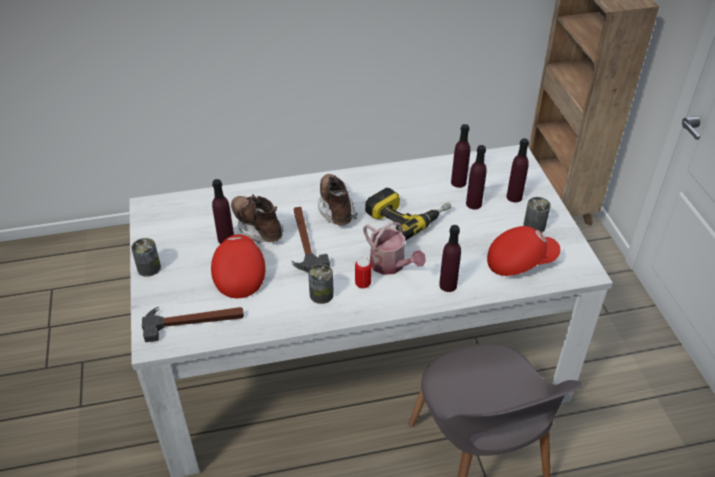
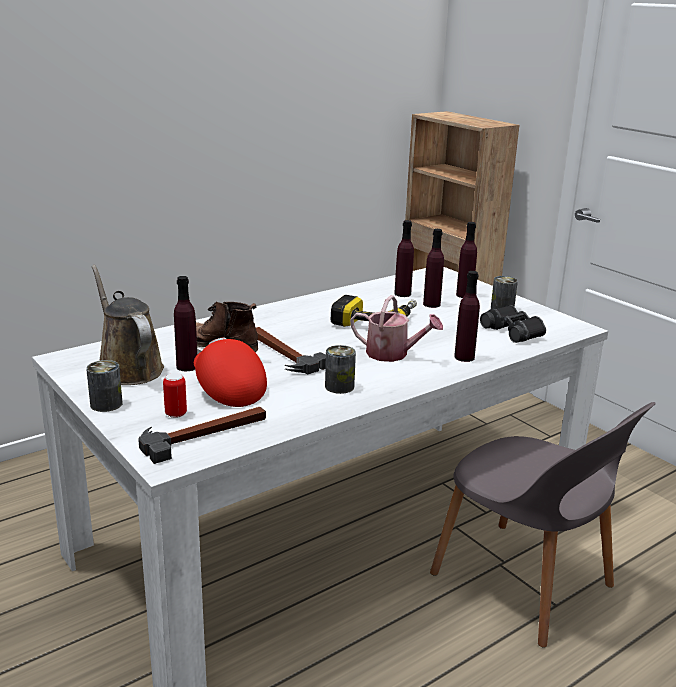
camera: 25 degrees left, 20 degrees down
brown boot [318,174,357,225] -> none
can [355,258,372,288] -> can moved to [163,373,187,418]
red cap [487,226,561,276] -> black binoculars [480,305,546,343]
none -> brown watering can [91,265,164,385]

